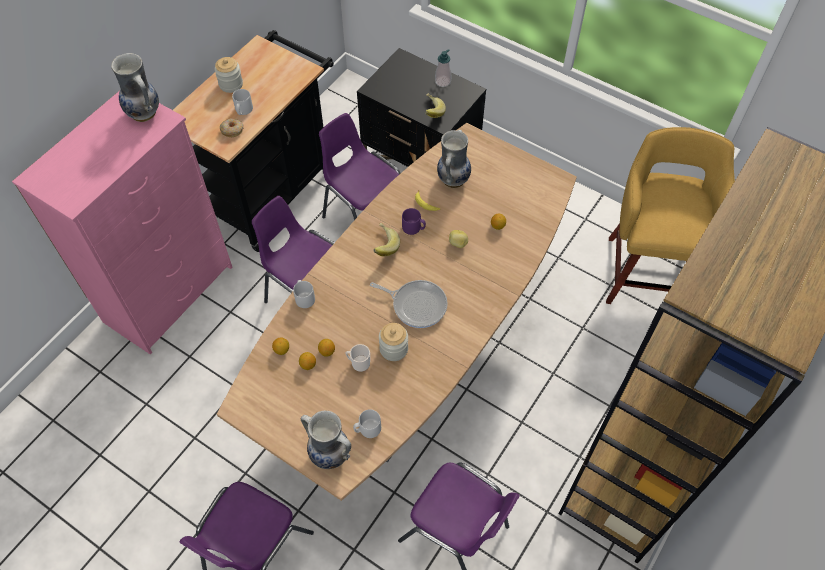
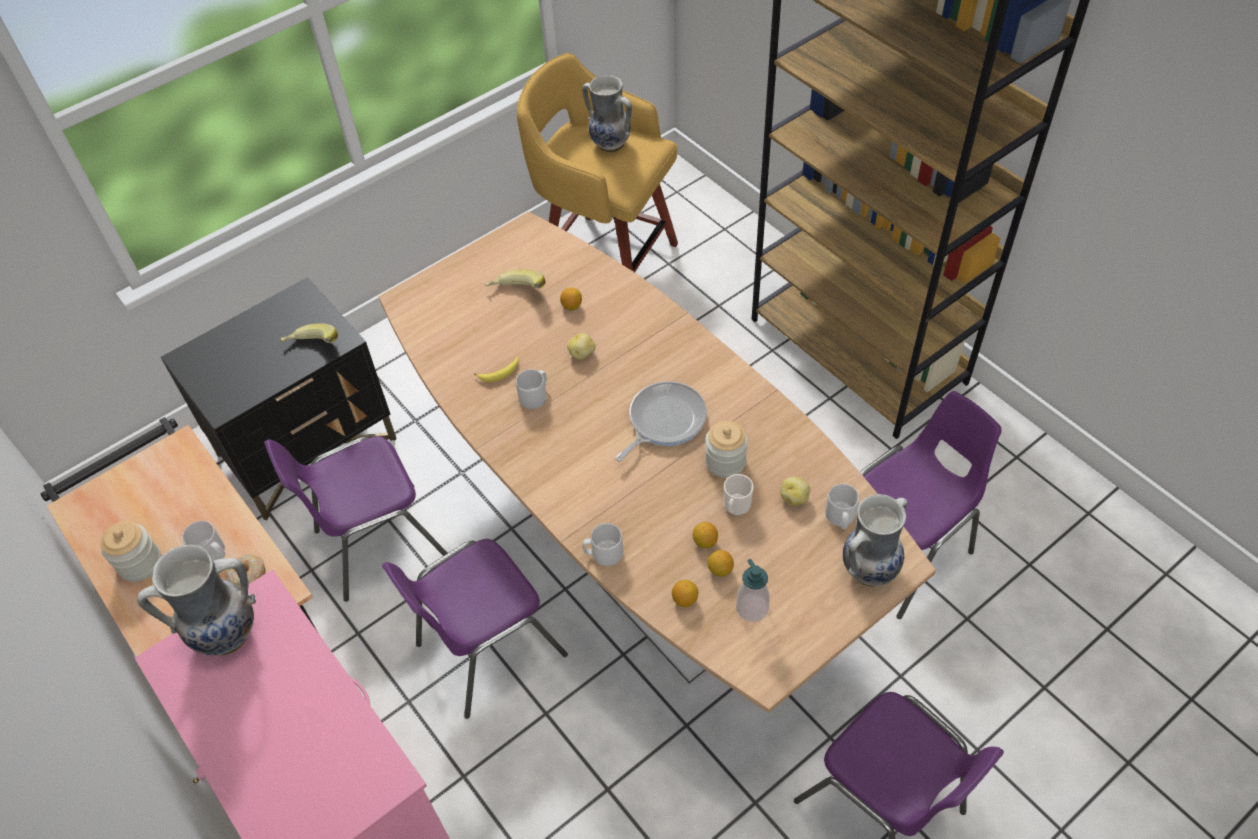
camera: 70 degrees left, 5 degrees down
banana [374,223,400,256] -> banana moved to [485,269,545,289]
purple mug [402,208,426,235] -> grey mug [516,369,547,409]
soap dispenser [435,49,451,87] -> soap dispenser moved to [736,559,769,622]
vase [437,130,471,188] -> vase moved to [582,75,632,153]
none -> potato [780,477,810,506]

